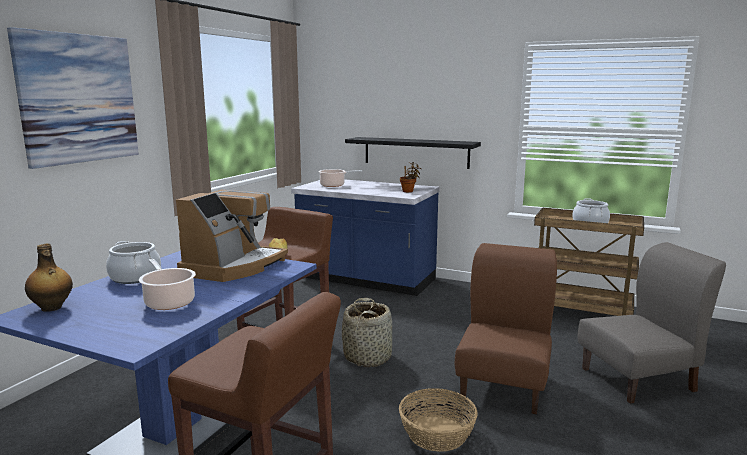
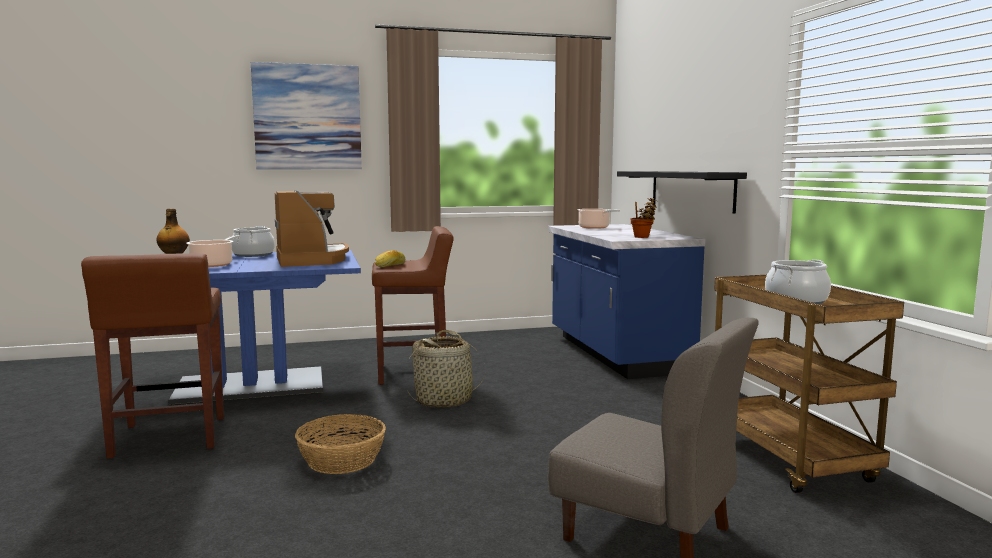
camera: 50 degrees right, 5 degrees down
coffee machine [176,190,288,282] -> coffee machine turned 90 degrees counterclockwise [275,190,349,267]
brown chair [455,243,557,414] -> none

